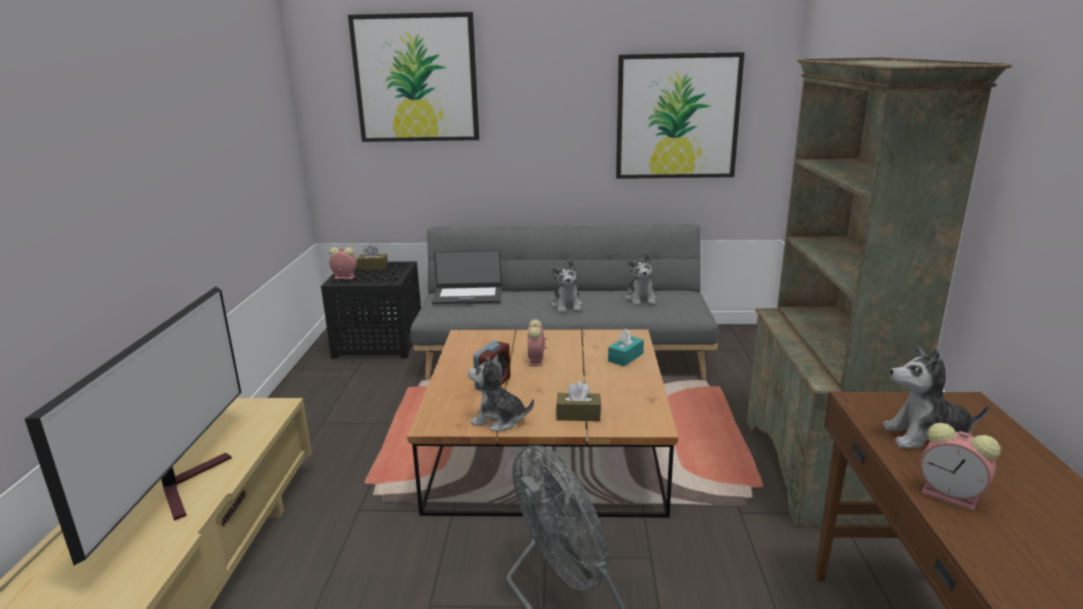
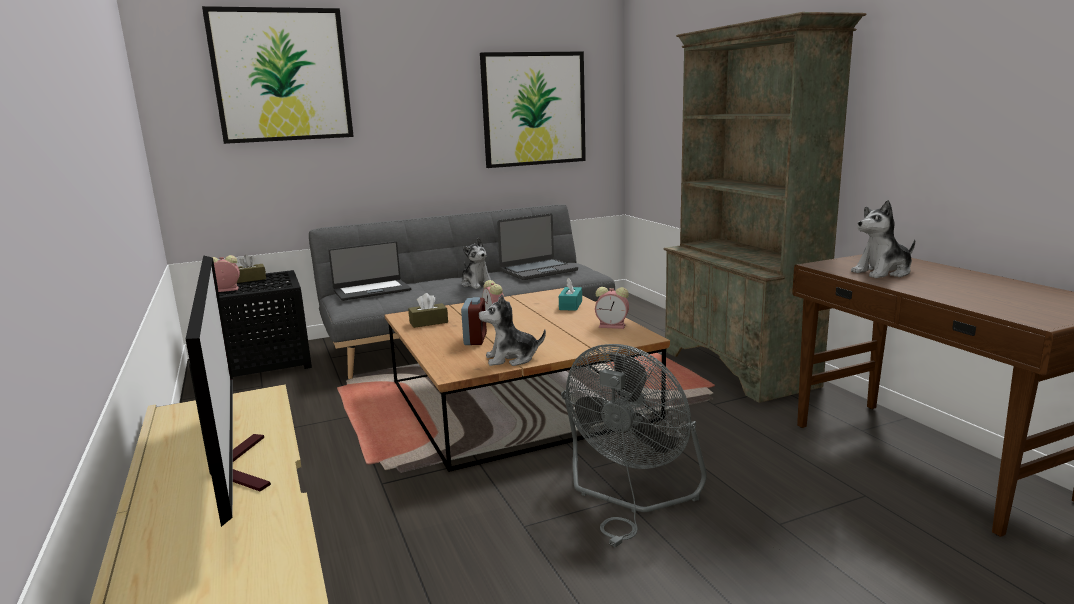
camera: 25 degrees left, 5 degrees down
brown tissue box [556,381,601,421] -> brown tissue box moved to [408,293,448,328]
plush toy [625,254,656,305] -> laptop [497,213,578,280]
alarm clock [919,423,1000,511] -> alarm clock moved to [595,287,629,329]

